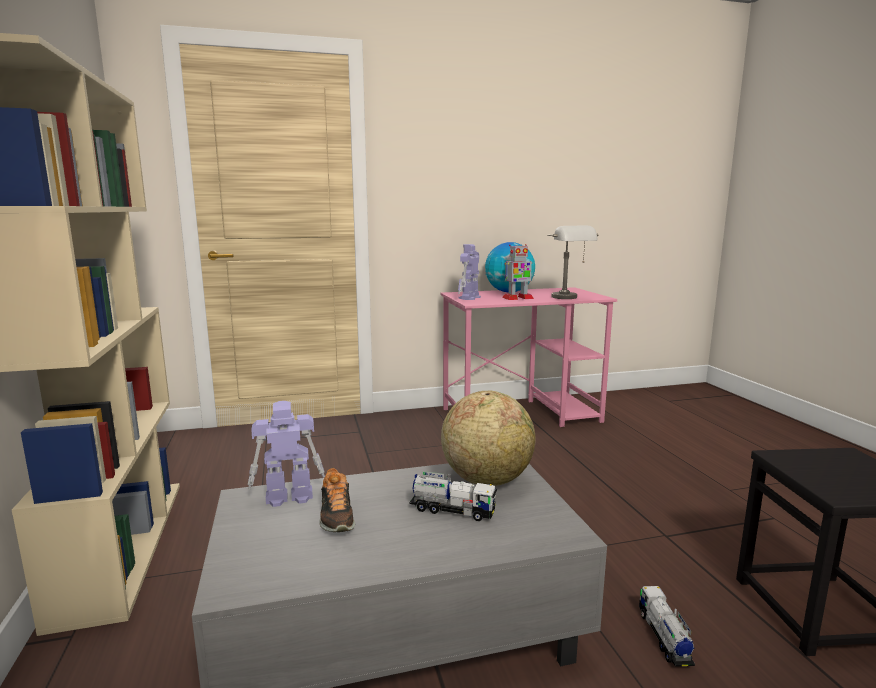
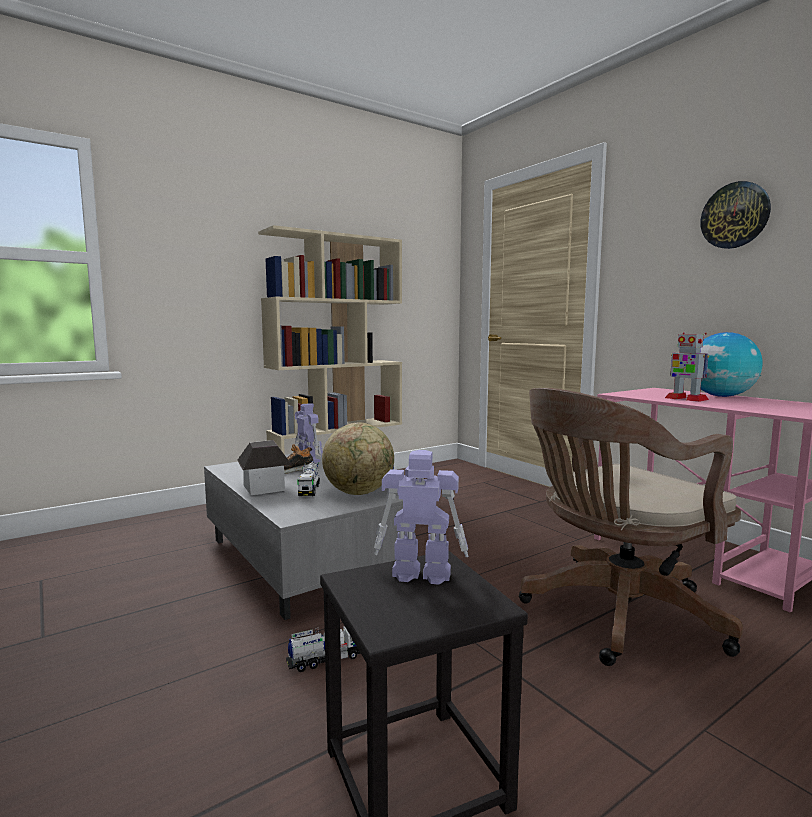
camera: 70 degrees right, 5 degrees down
toy robot [458,244,481,300] -> toy robot moved to [374,450,468,585]
grey table lamp [547,226,598,299] -> none
none -> toy house [237,440,292,495]
none -> brown office chair [519,388,743,666]
none -> wall clock [700,181,771,249]

